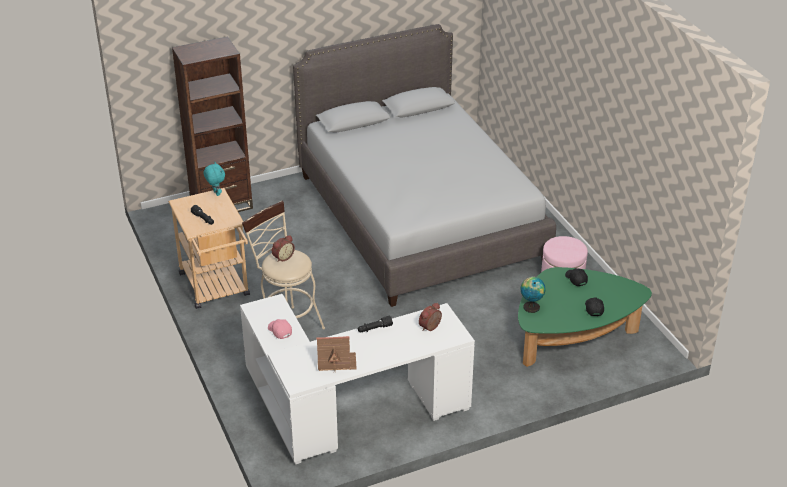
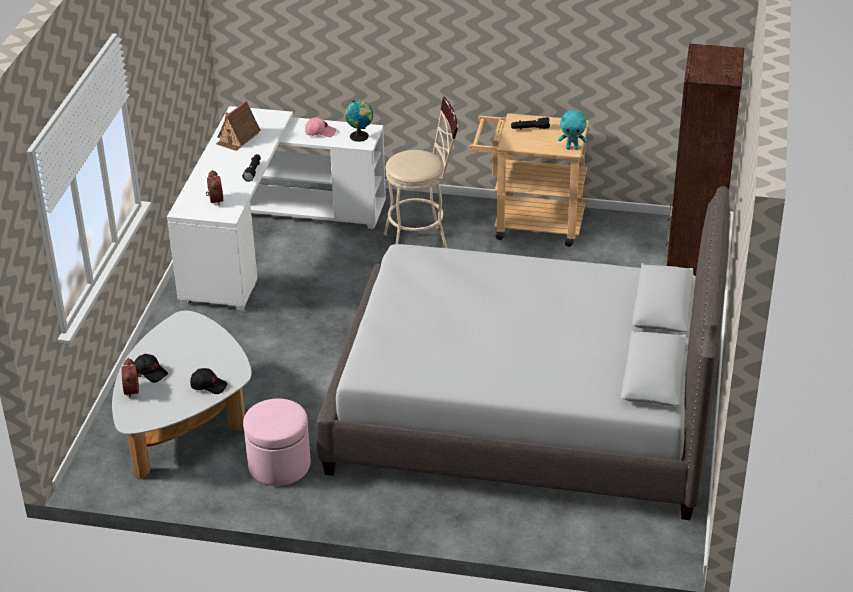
camera: 125 degrees right, 0 degrees up
alarm clock [272,235,295,262] -> alarm clock moved to [122,358,141,399]
green coffee table [518,267,652,367] -> white coffee table [112,310,252,479]
globe [521,277,545,313] -> globe moved to [345,100,373,142]

